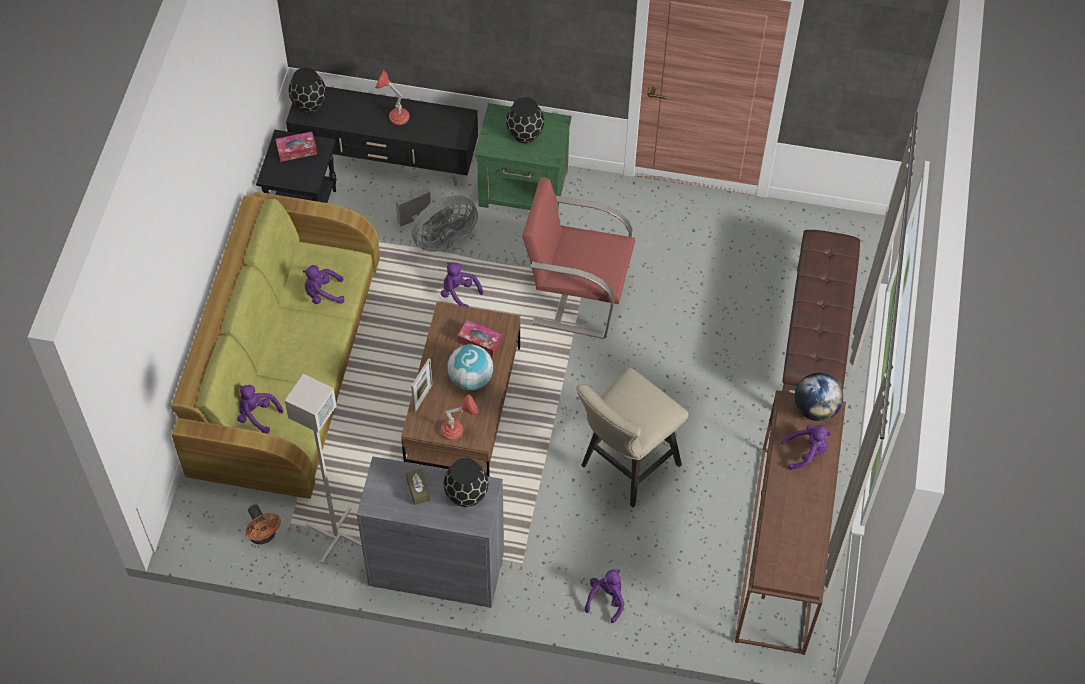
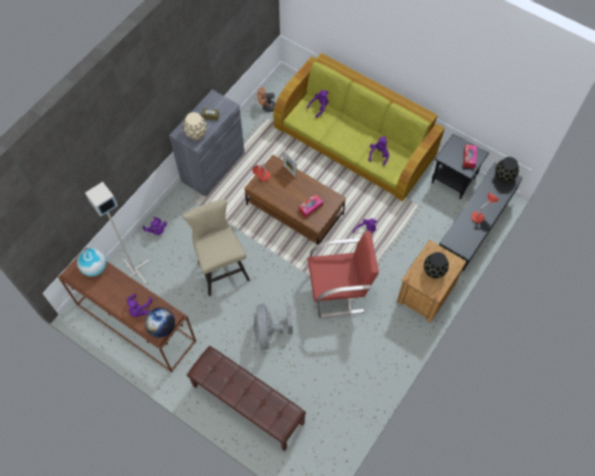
camera: 115 degrees right, 5 degrees up
grey floor lamp [285,374,362,564] -> grey floor lamp moved to [85,182,149,284]
grey fan [396,187,478,252] -> grey fan moved to [253,304,293,350]
black vase [444,458,488,507] -> beige vase [183,112,207,140]
globe [447,344,493,390] -> globe moved to [77,248,107,277]
green nightstand [475,103,572,210] -> brown nightstand [397,240,467,323]
red armchair [522,177,635,339] -> red armchair turned 45 degrees clockwise [308,231,379,318]

